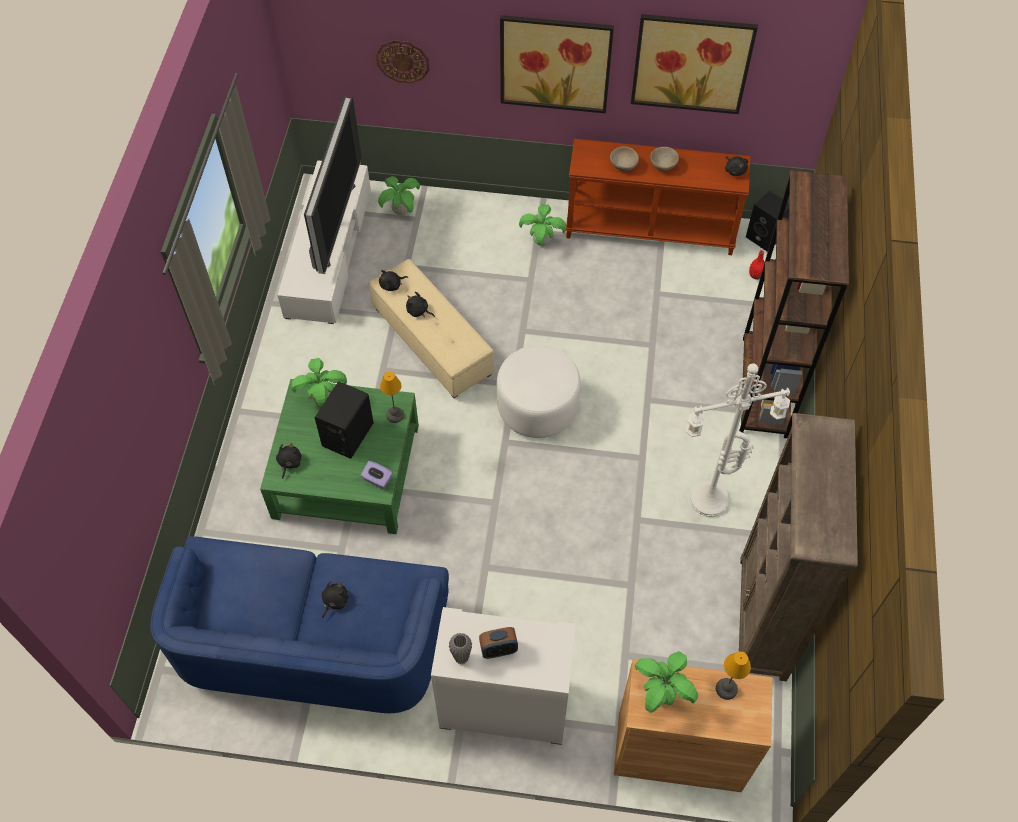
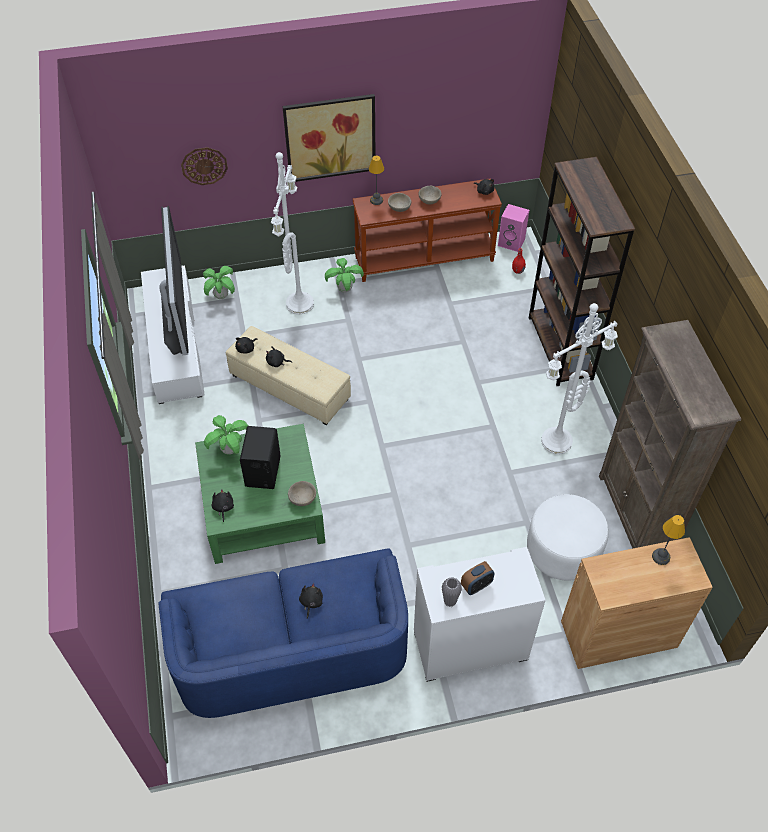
camera: 20 degrees left, 5 degrees down
purple tissue box [361,461,393,489] -> beige bowl [288,481,316,506]
table lamp [380,371,404,423] -> table lamp moved to [369,156,384,205]
white ottoman [497,345,581,438] -> white ottoman moved to [527,494,609,581]
picture [631,14,758,114] -> none
potted plant [635,651,698,713] -> none
black speaker [746,191,789,252] -> pink speaker [498,204,529,252]
none -> white floor lamp [271,152,314,314]

